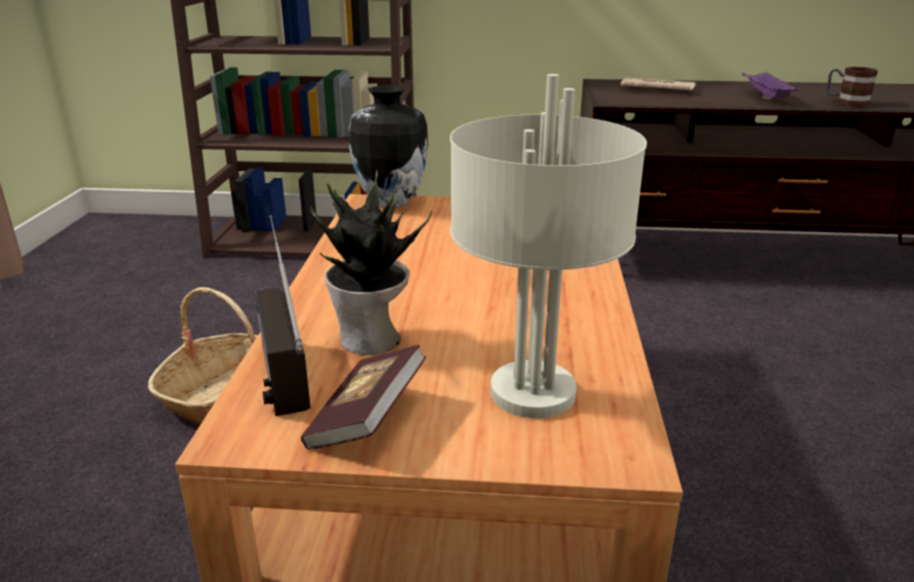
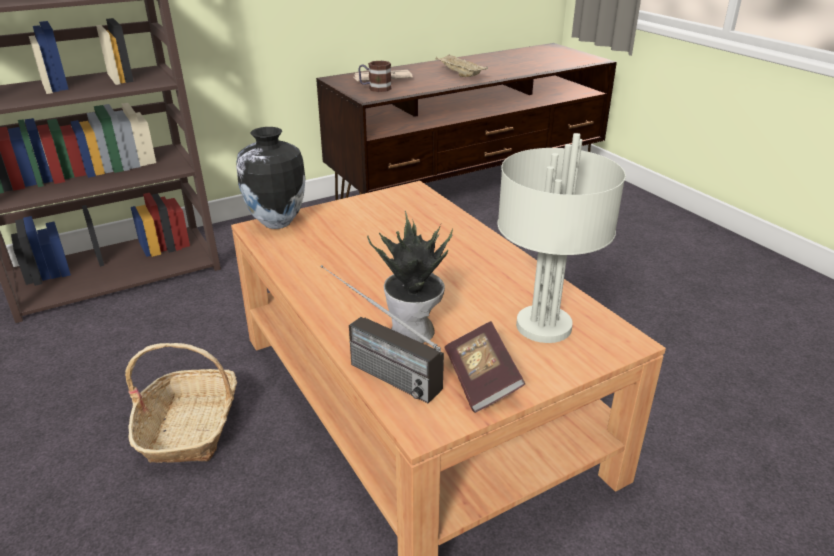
camera: 35 degrees left, 5 degrees up
purple tray [742,72,799,100] -> beige tray [436,54,488,77]
mug [827,67,878,107] -> mug moved to [358,61,391,92]

